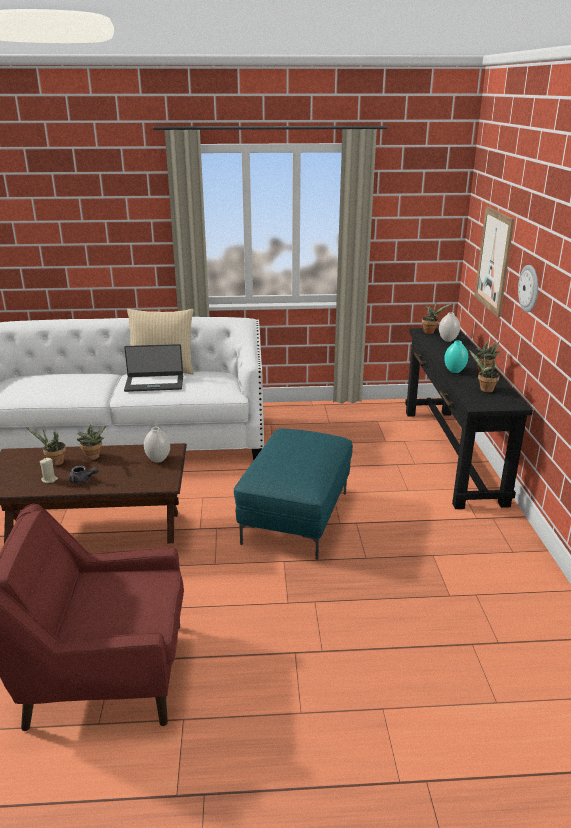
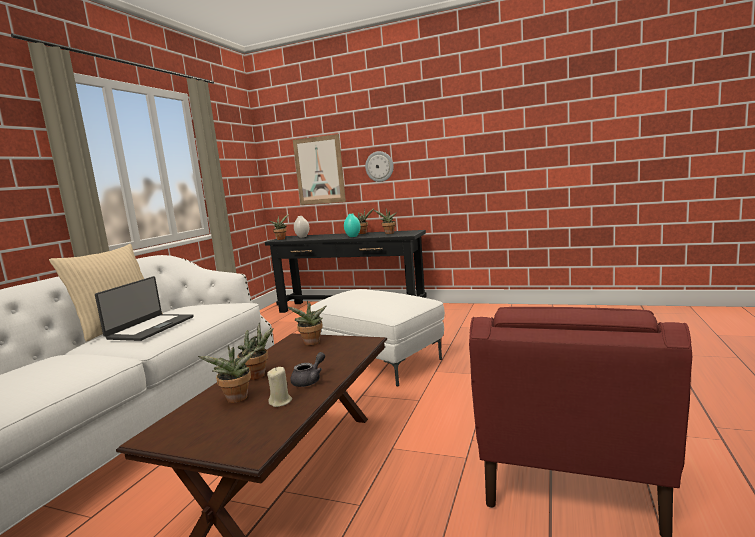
camera: 65 degrees left, 15 degrees down
white vase [144,427,170,463] -> potted plant [287,300,327,345]
turquoise ottoman [234,428,353,560] -> white ottoman [310,289,445,387]

